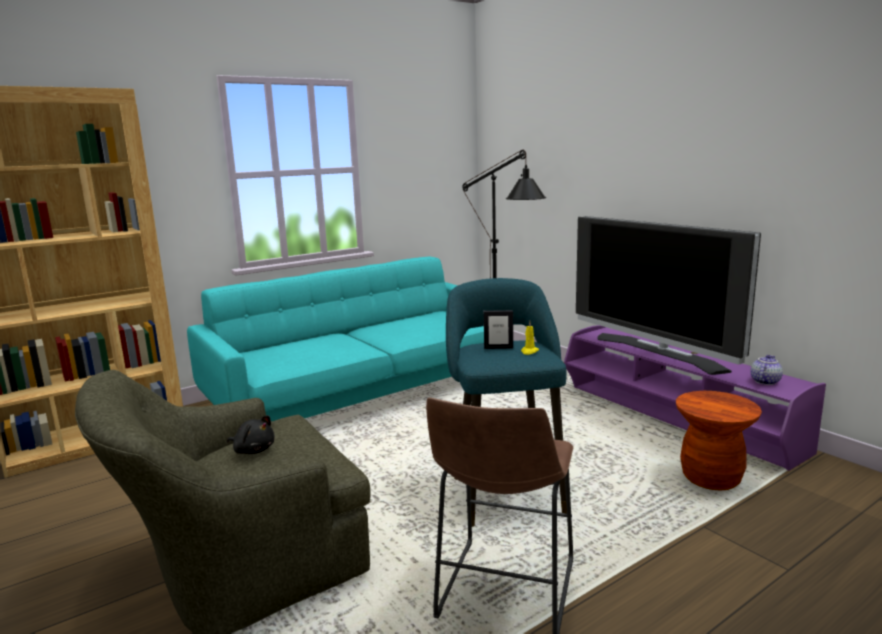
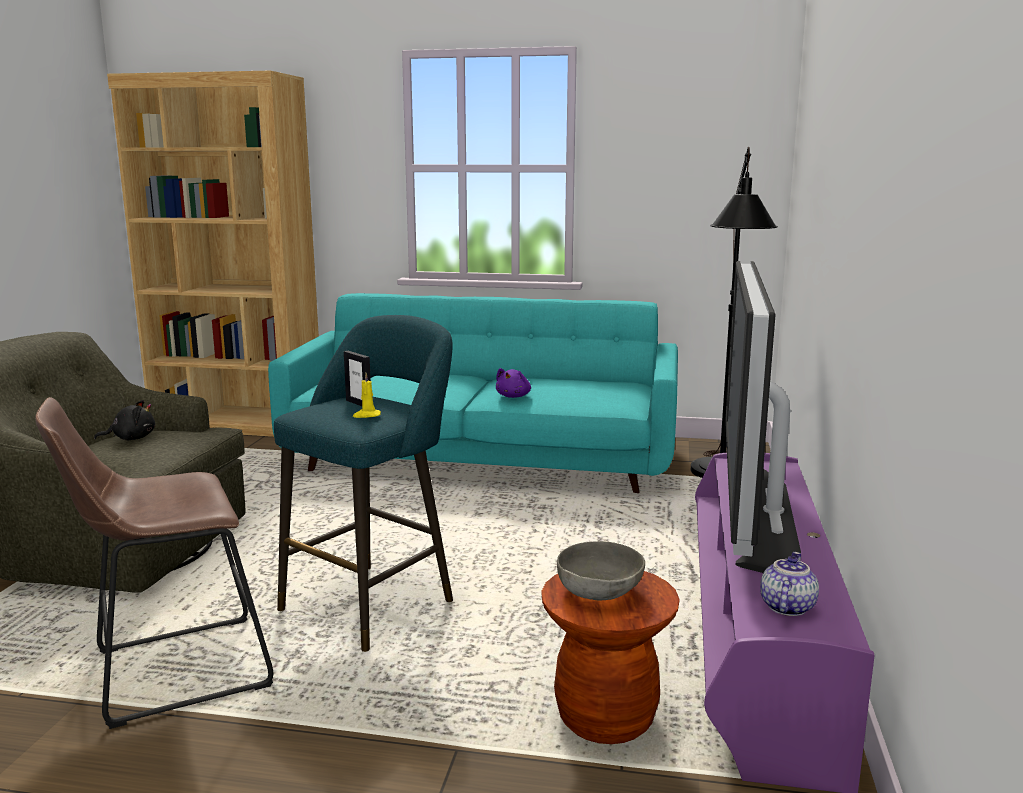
camera: 45 degrees right, 0 degrees up
black plush toy [227,415,275,454] -> black plush toy turned 90 degrees counterclockwise [94,400,155,440]
teapot [750,355,783,385] -> teapot turned 60 degrees counterclockwise [760,552,819,616]
none -> purple plush toy [496,368,531,398]
none -> grey bowl [557,541,645,600]

